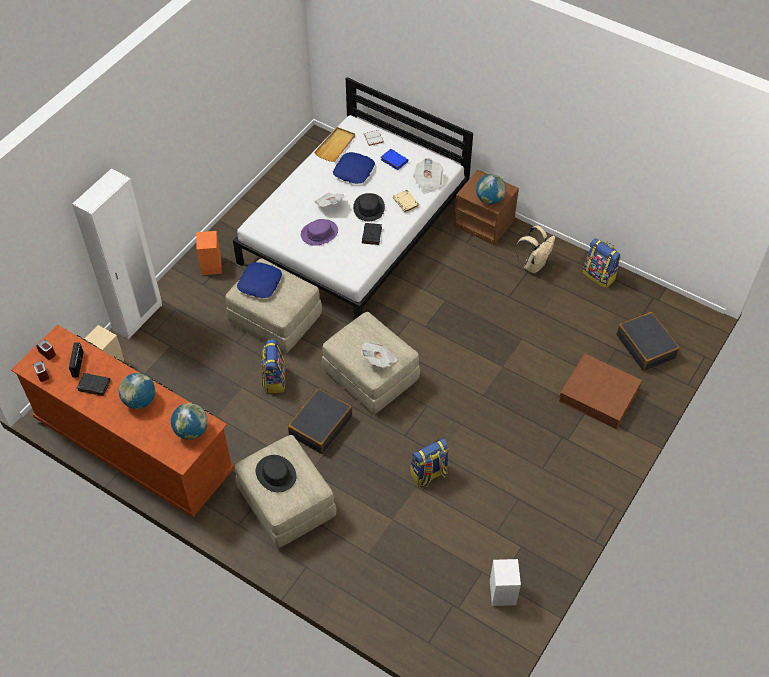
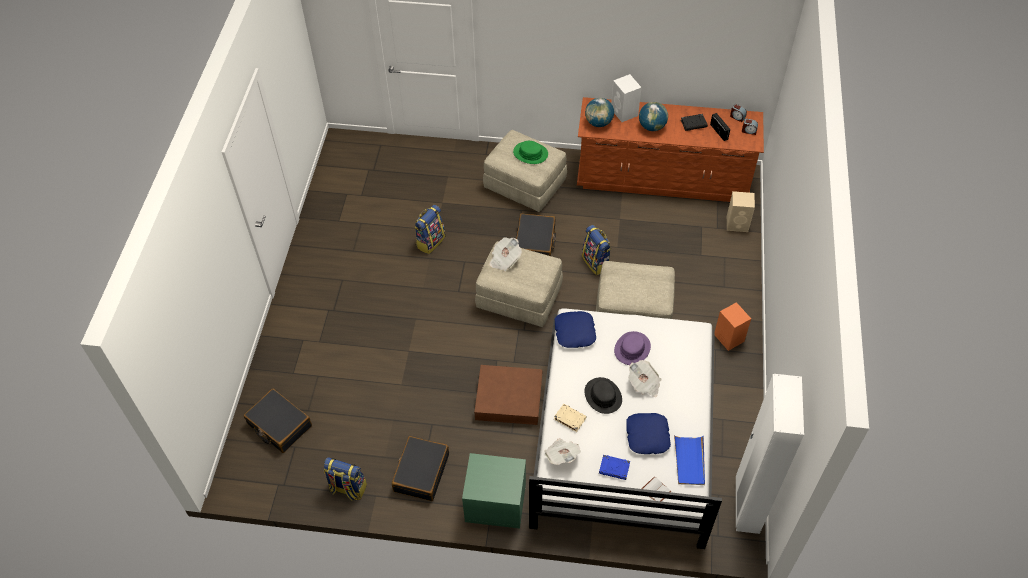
camera: 155 degrees right, 0 degrees up
white wardrobe [72,169,162,339] -> white wardrobe moved to [736,374,804,534]
blue pillow [237,262,282,298] -> blue pillow moved to [555,311,596,348]
black hat [256,455,297,492] -> green hat [513,141,548,164]
beige tray [314,127,355,162] -> blue tray [674,435,705,485]
black book [362,223,382,245] -> none
brown nightstand [454,169,519,245] -> green nightstand [462,453,526,529]
globe [476,174,506,204] -> none
white speaker [490,559,521,606] -> white speaker moved to [611,74,642,122]
beige backpack [515,225,555,274] -> black suitcase [392,436,449,501]
brown storage box [559,354,642,429] -> brown storage box moved to [474,365,543,425]

